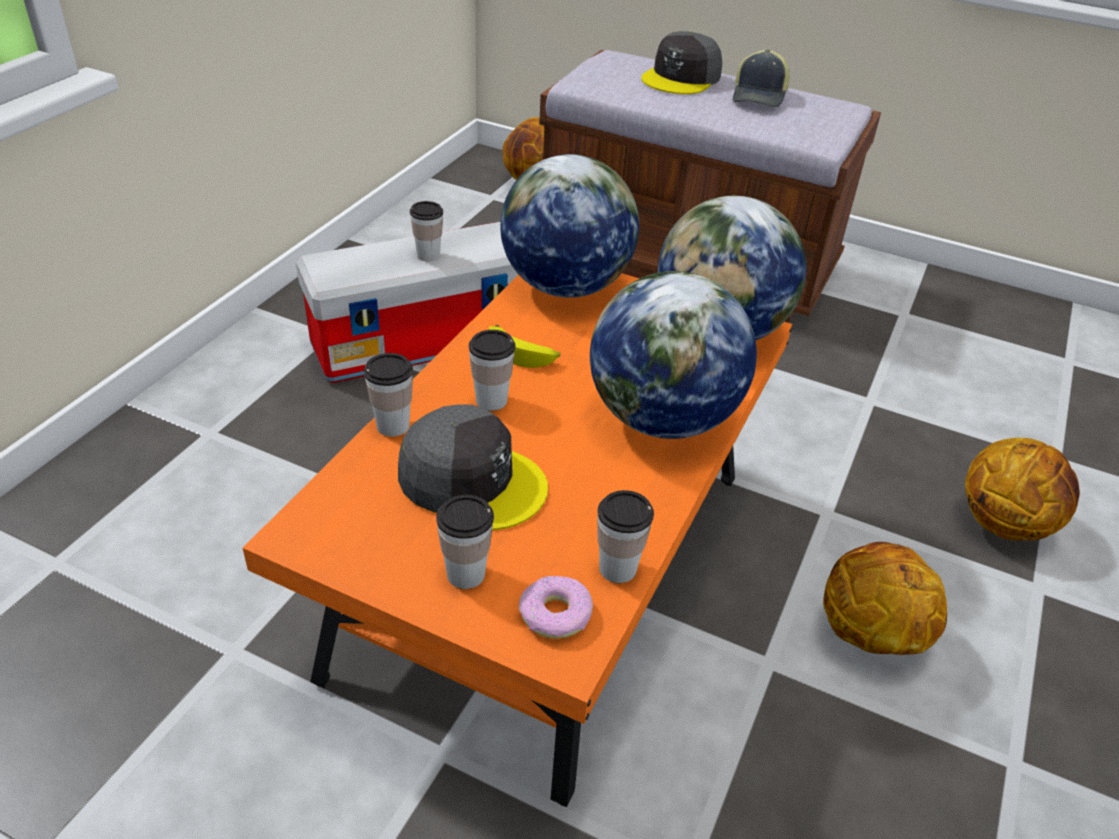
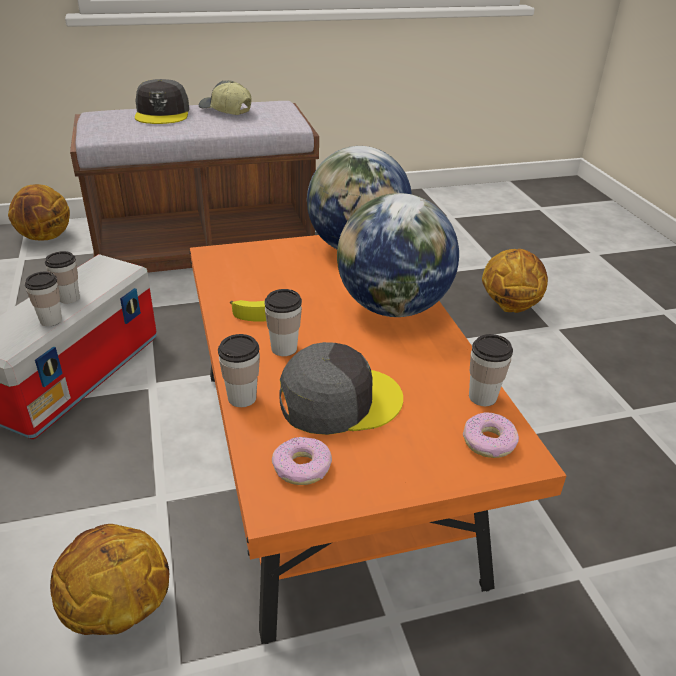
camera: 40 degrees left, 5 degrees down
cup [436,495,494,589] -> cup moved to [25,272,62,326]
globe [500,154,639,298] -> none
cap [733,49,789,107] -> cap turned 150 degrees clockwise [199,81,252,115]
basketball [823,542,947,655] -> basketball moved to [50,524,169,635]
none -> donut [272,437,332,485]

